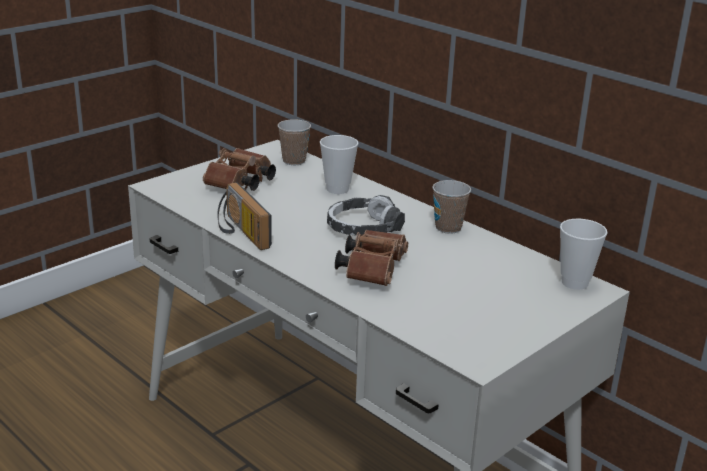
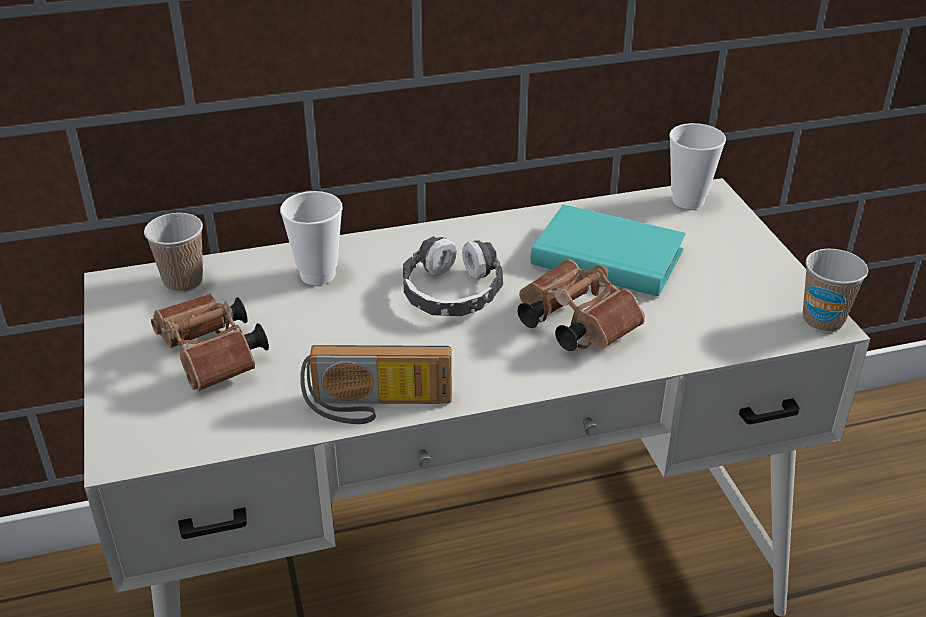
camera: 60 degrees left, 10 degrees up
cup [433,180,471,234] -> cup moved to [803,249,868,332]
none -> turquoise book [530,205,686,296]

